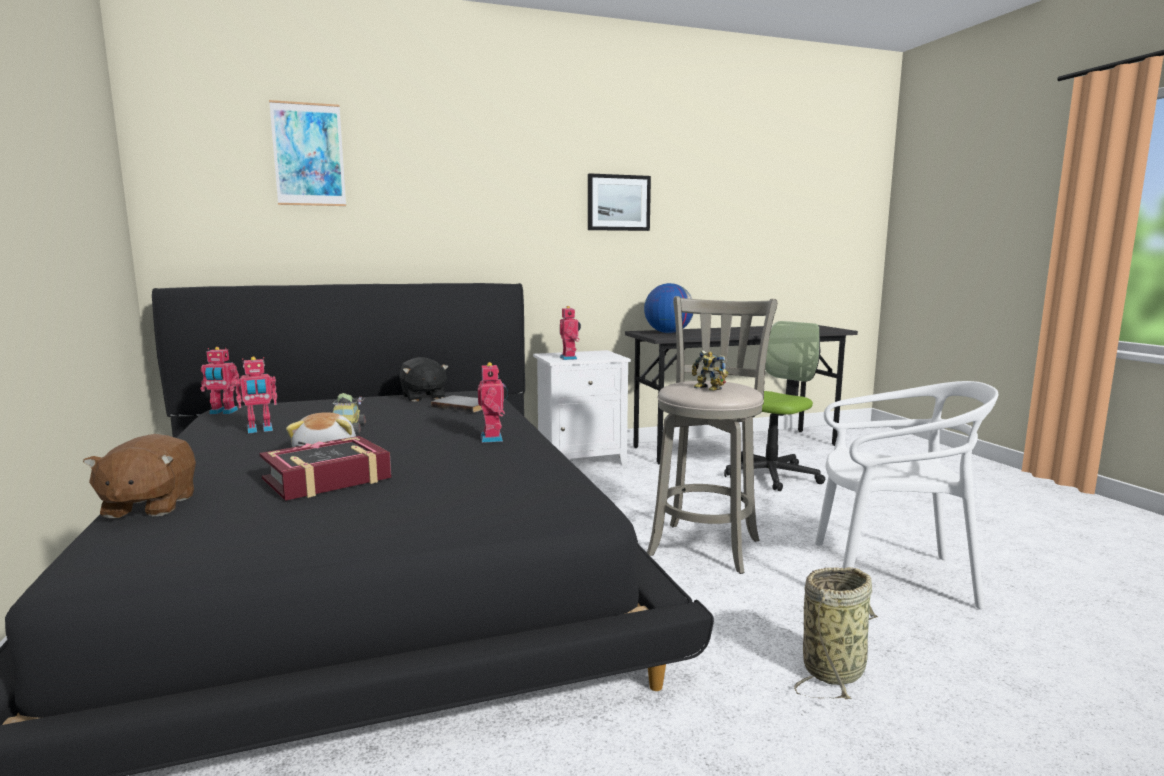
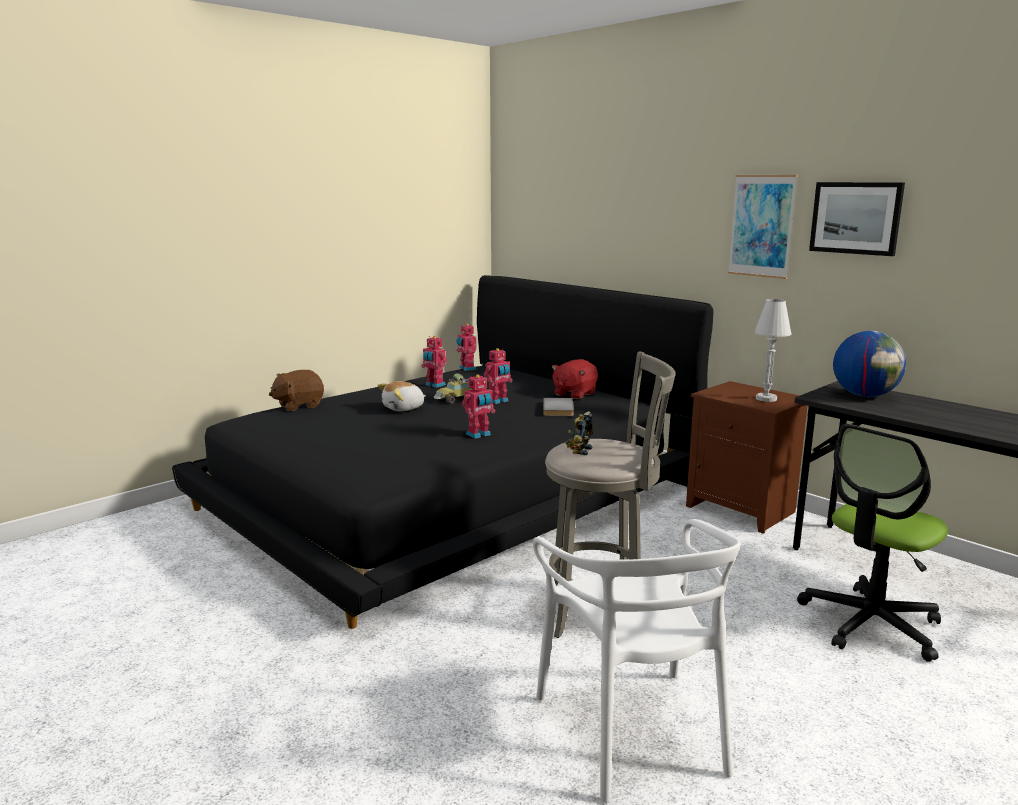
camera: 65 degrees right, 5 degrees up
book [259,436,391,501] -> none
picture [269,100,346,206] -> picture moved to [728,175,798,279]
black plush toy [399,357,449,402] -> red plush toy [552,359,598,399]
white nightstand [533,350,631,465] -> brown nightstand [686,381,807,534]
toy robot [560,306,581,360] -> toy robot moved to [484,348,512,404]
office chair [724,321,825,491] -> office chair turned 120 degrees clockwise [797,424,948,662]
basket [794,567,878,699] -> none
none -> white table lamp [754,299,792,402]

